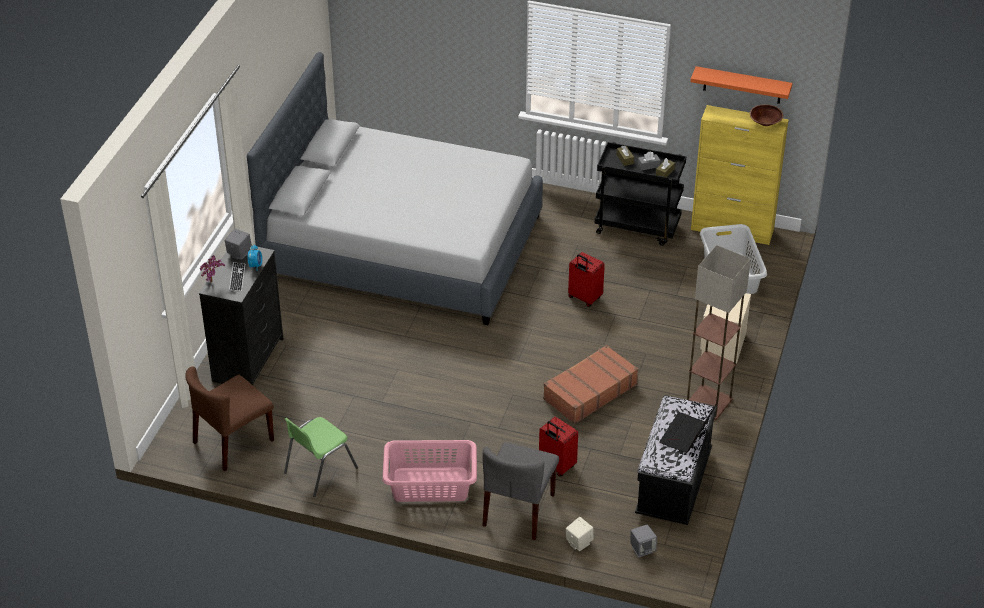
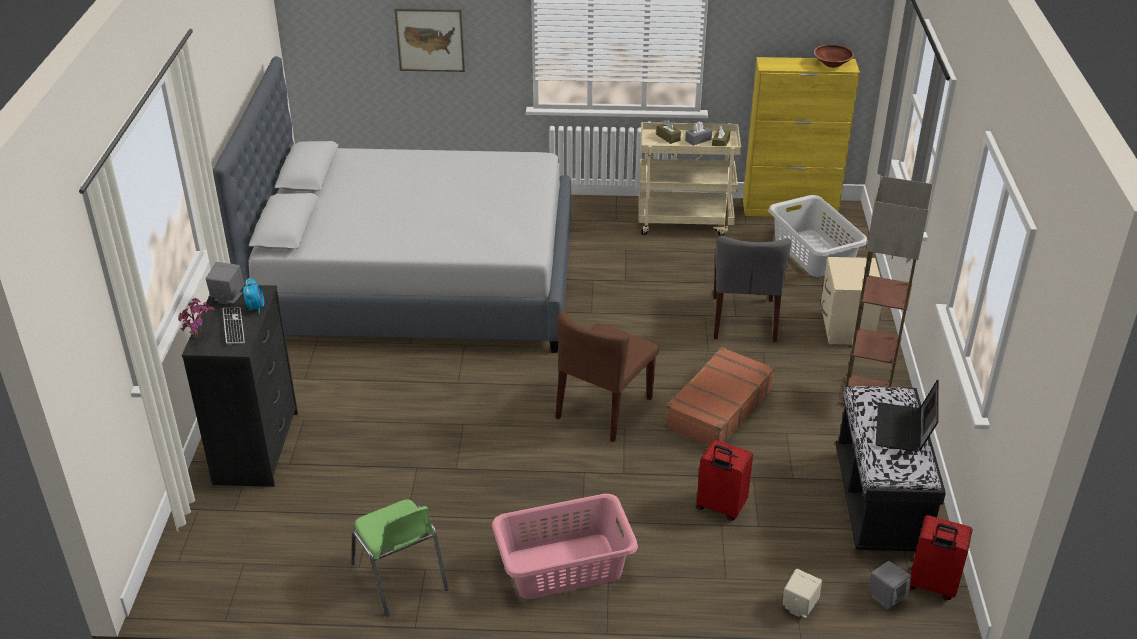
camera: 15 degrees left, 5 degrees down
brown chair [185,367,274,471] -> brown chair moved to [555,311,659,442]
green chair [284,417,358,497] -> green chair turned 60 degrees counterclockwise [351,499,448,617]
grey chair [482,442,559,540] -> grey chair moved to [713,236,791,342]
red suitcase [568,252,605,307] -> red suitcase moved to [910,515,973,600]
black cart [595,142,686,246] -> beige cart [638,122,741,236]
orange shelf [690,66,792,104] -> none
none -> picture [395,8,465,72]

